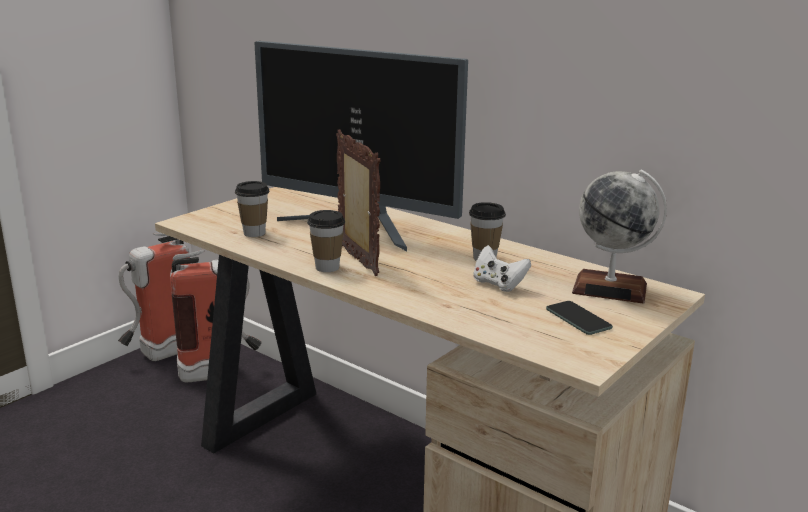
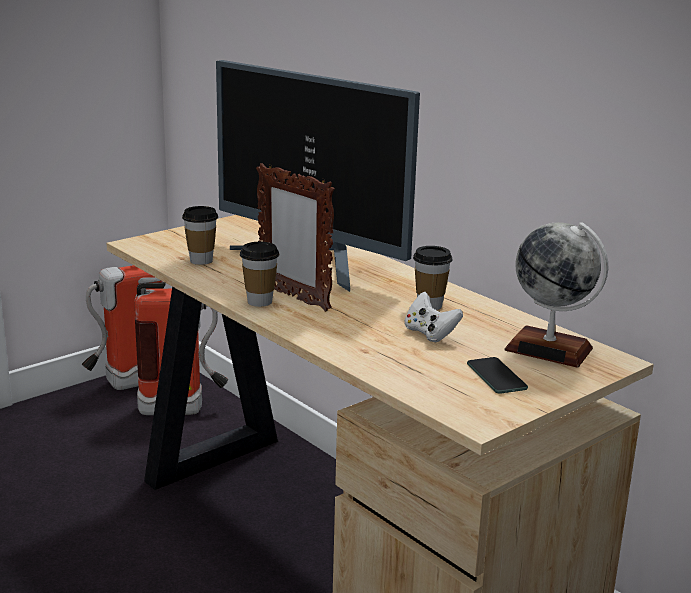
camera: 10 degrees right, 0 degrees up
picture frame [336,129,381,276] -> picture frame turned 150 degrees clockwise [256,163,335,312]

